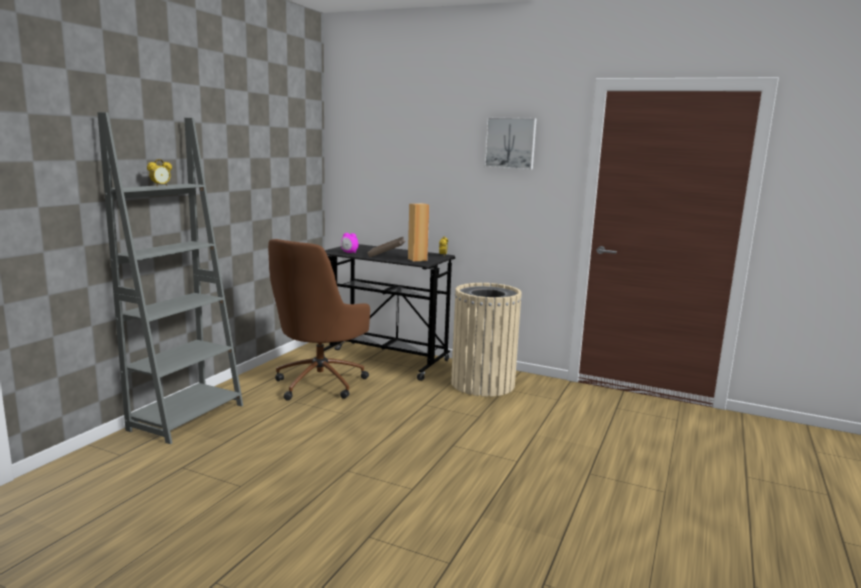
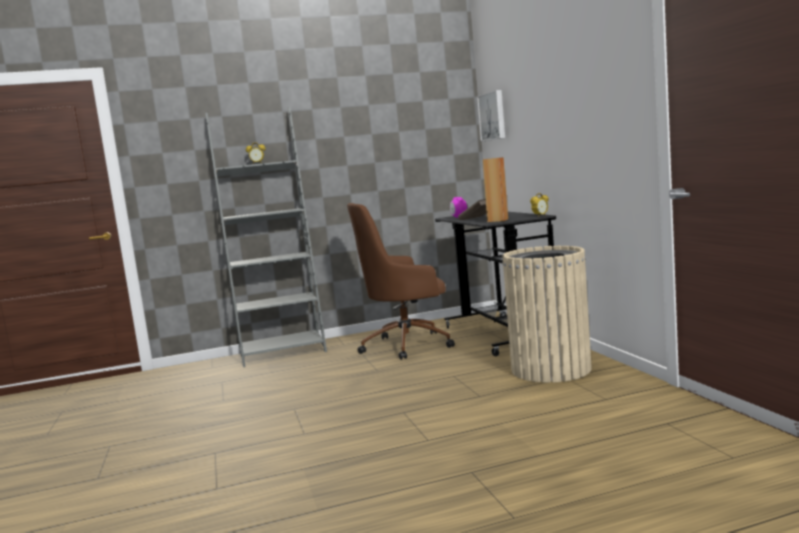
camera: 50 degrees right, 5 degrees down
picture [484,117,537,170] -> picture moved to [477,90,505,142]

